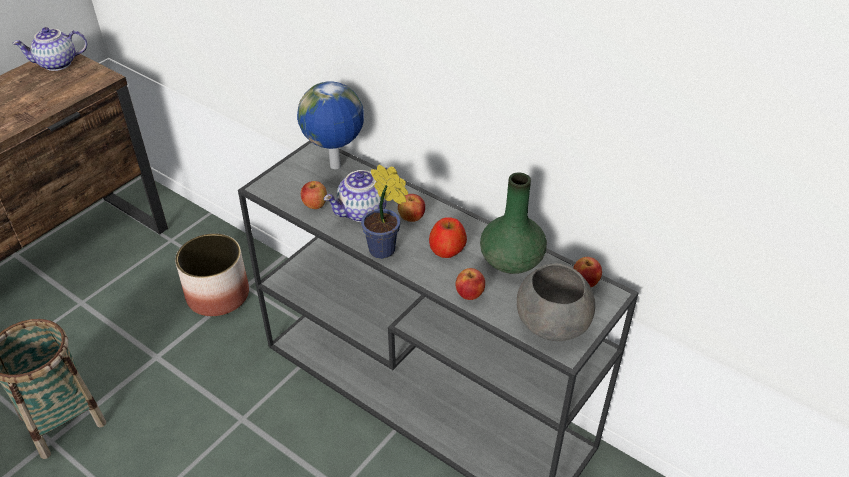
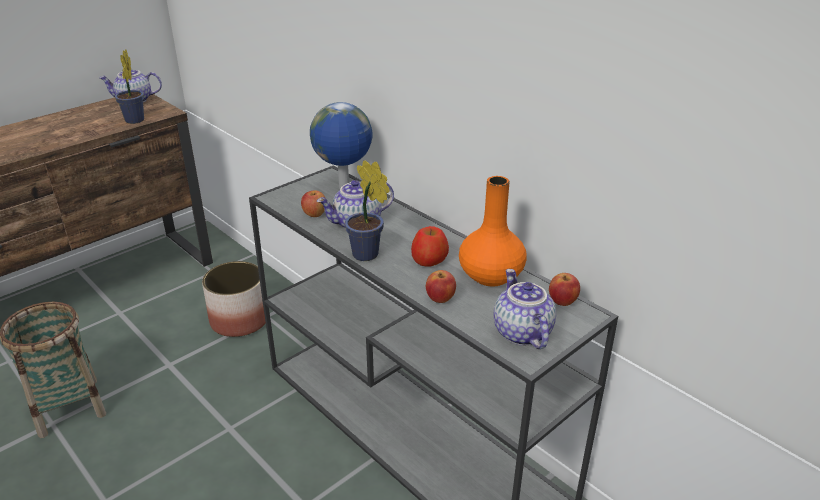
camera: 10 degrees right, 10 degrees down
apple [398,194,425,222] -> none
green vase [480,173,547,274] -> orange vase [459,176,527,287]
grey bowl [517,263,595,341] -> teapot [494,269,556,349]
none -> potted plant [115,49,144,124]

